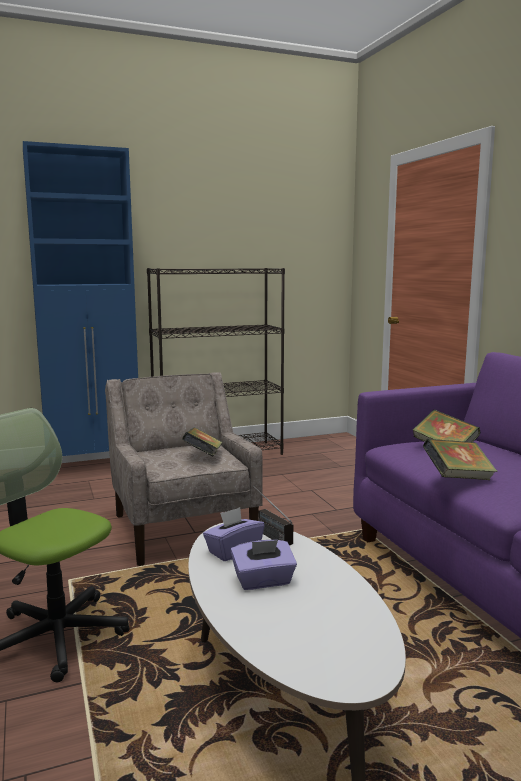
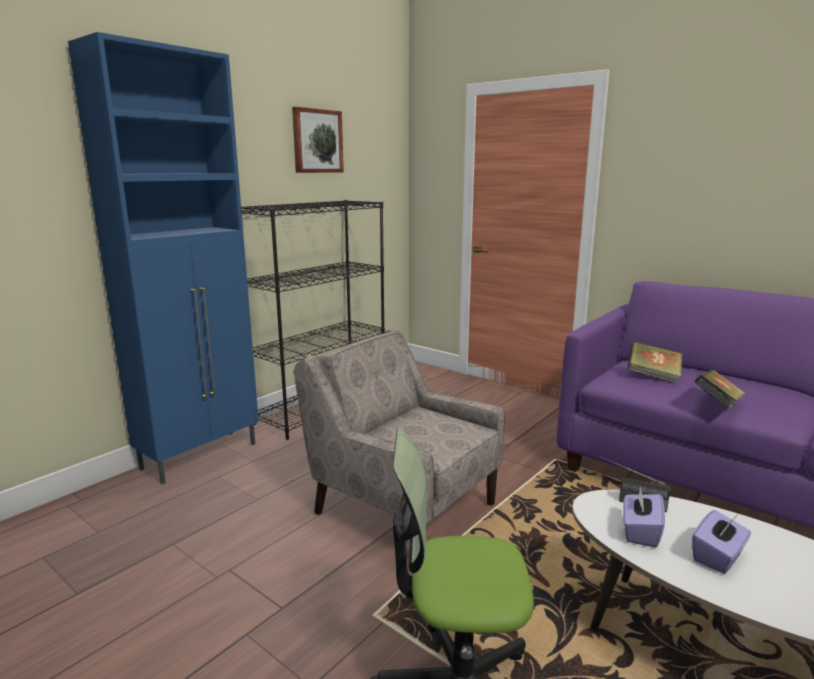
camera: 30 degrees left, 5 degrees up
book [182,428,222,456] -> none
none -> picture [292,107,344,173]

